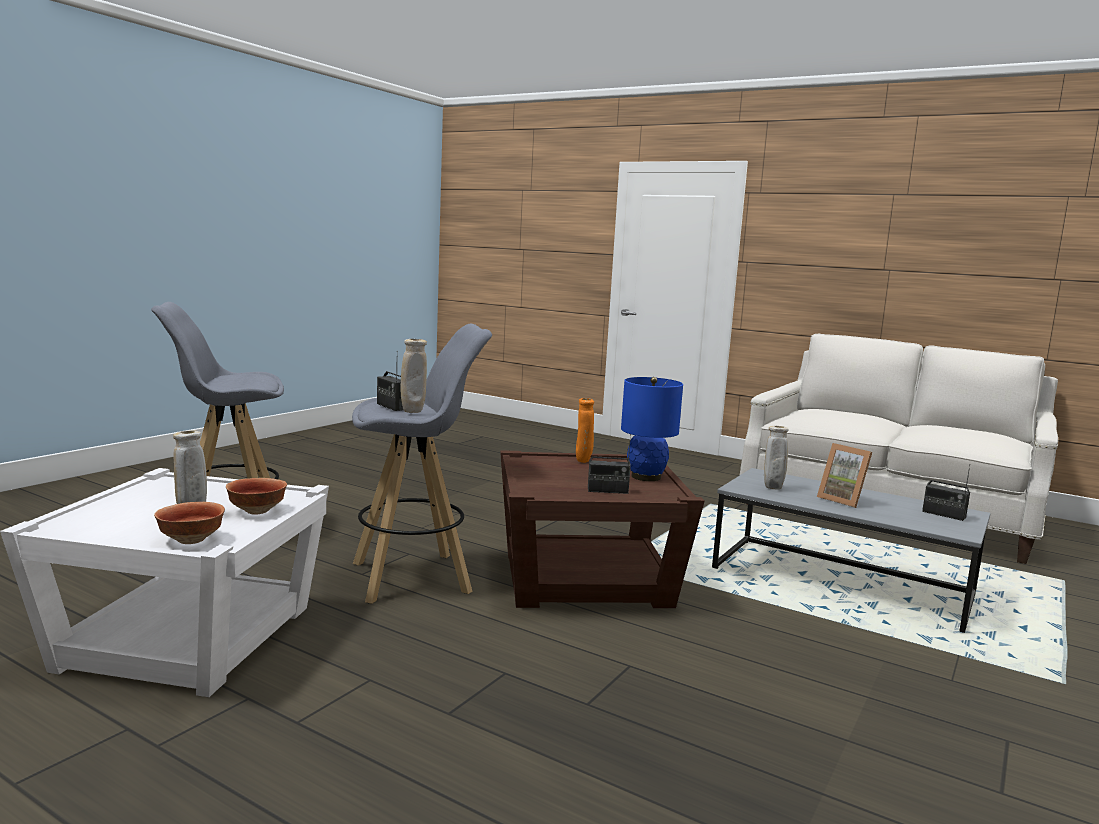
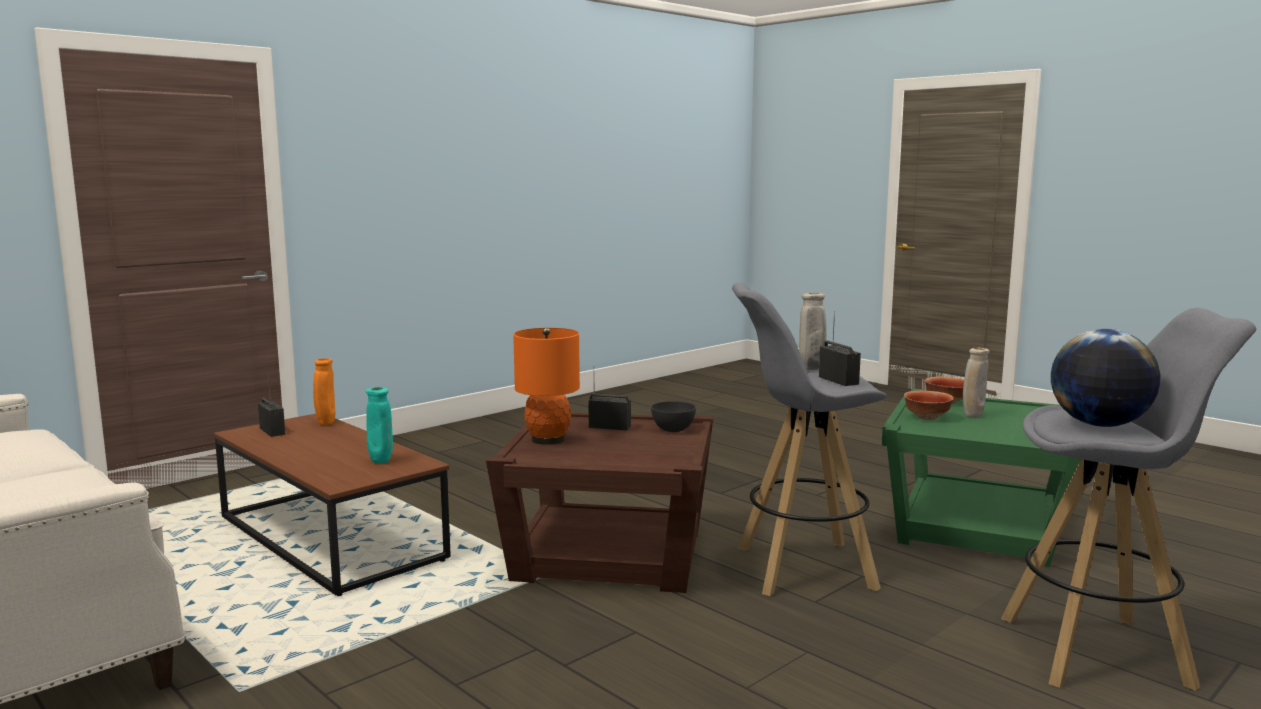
camera: 165 degrees left, 0 degrees up
white side table [0,468,329,697] -> green side table [882,388,1081,567]
orange vase [576,398,594,463] -> orange vase moved to [313,358,335,425]
blue table lamp [621,377,683,481] -> orange table lamp [513,328,580,445]
grey coffee table [712,468,991,633] -> brown coffee table [214,414,451,596]
beige vase [764,426,789,489] -> turquoise vase [366,387,393,463]
picture frame [817,443,872,508] -> none
none -> grey bowl [651,401,696,432]
none -> globe [1051,329,1160,427]

